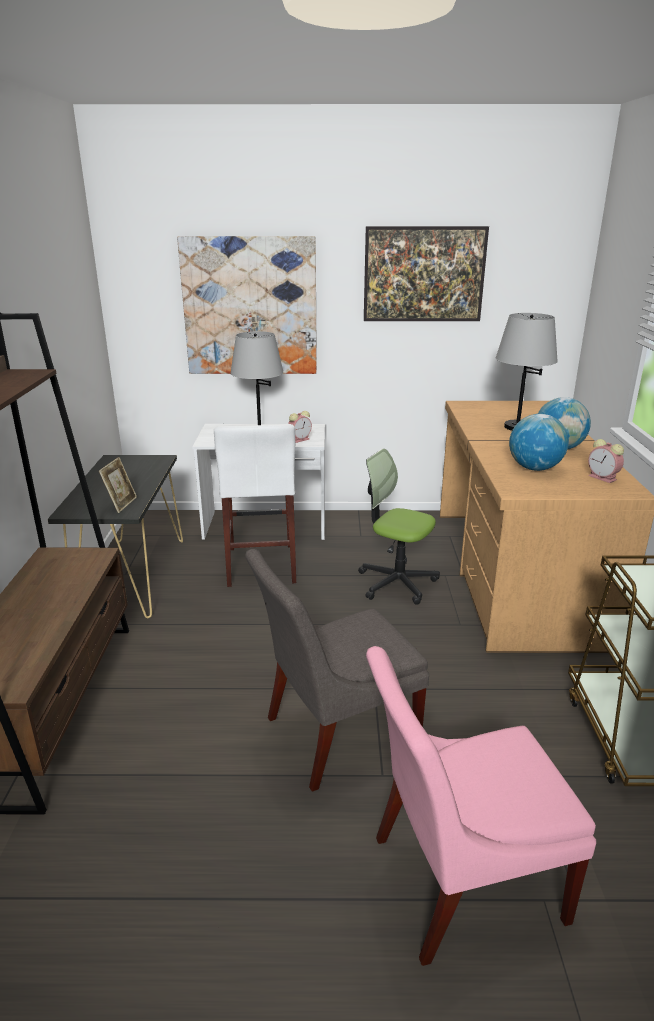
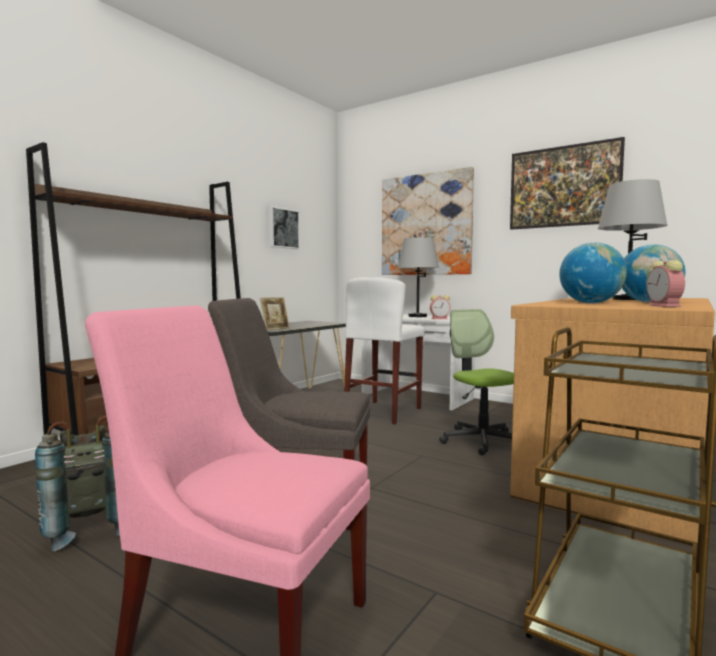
camera: 35 degrees right, 20 degrees down
none -> grey backpack [35,415,120,551]
none -> picture [269,206,300,249]

